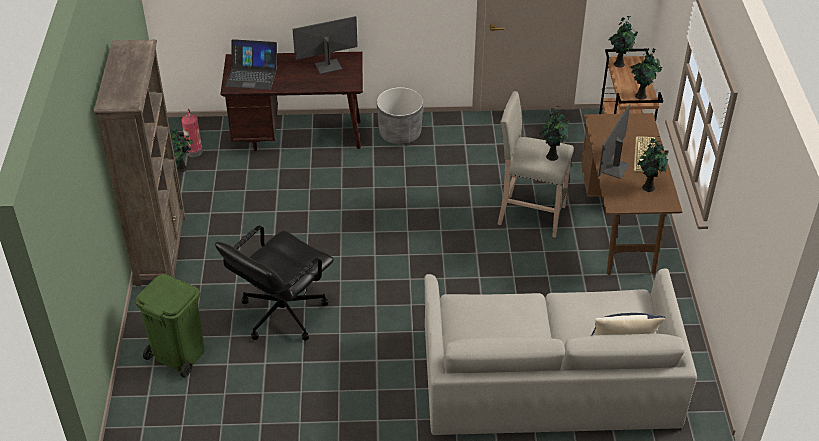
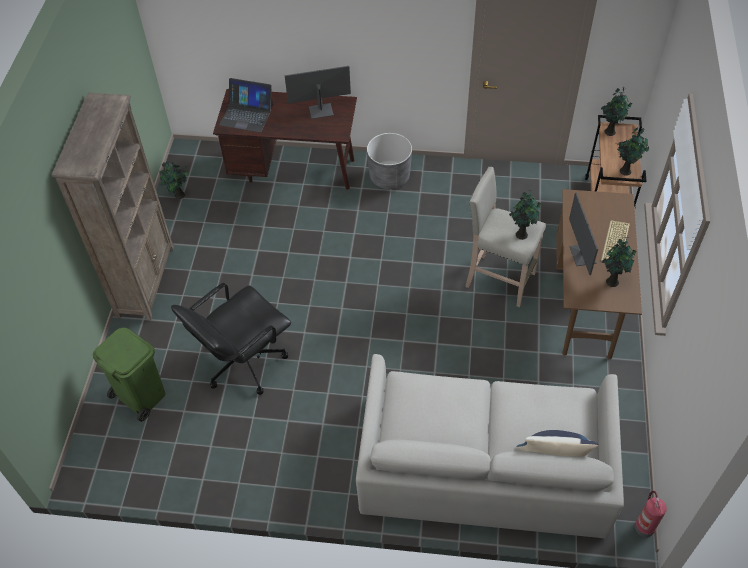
camera: 10 degrees right, 10 degrees up
fire extinguisher [182,109,203,157] -> fire extinguisher moved to [635,491,667,537]
monitor [598,104,630,179] -> monitor turned 45 degrees counterclockwise [569,192,598,275]

